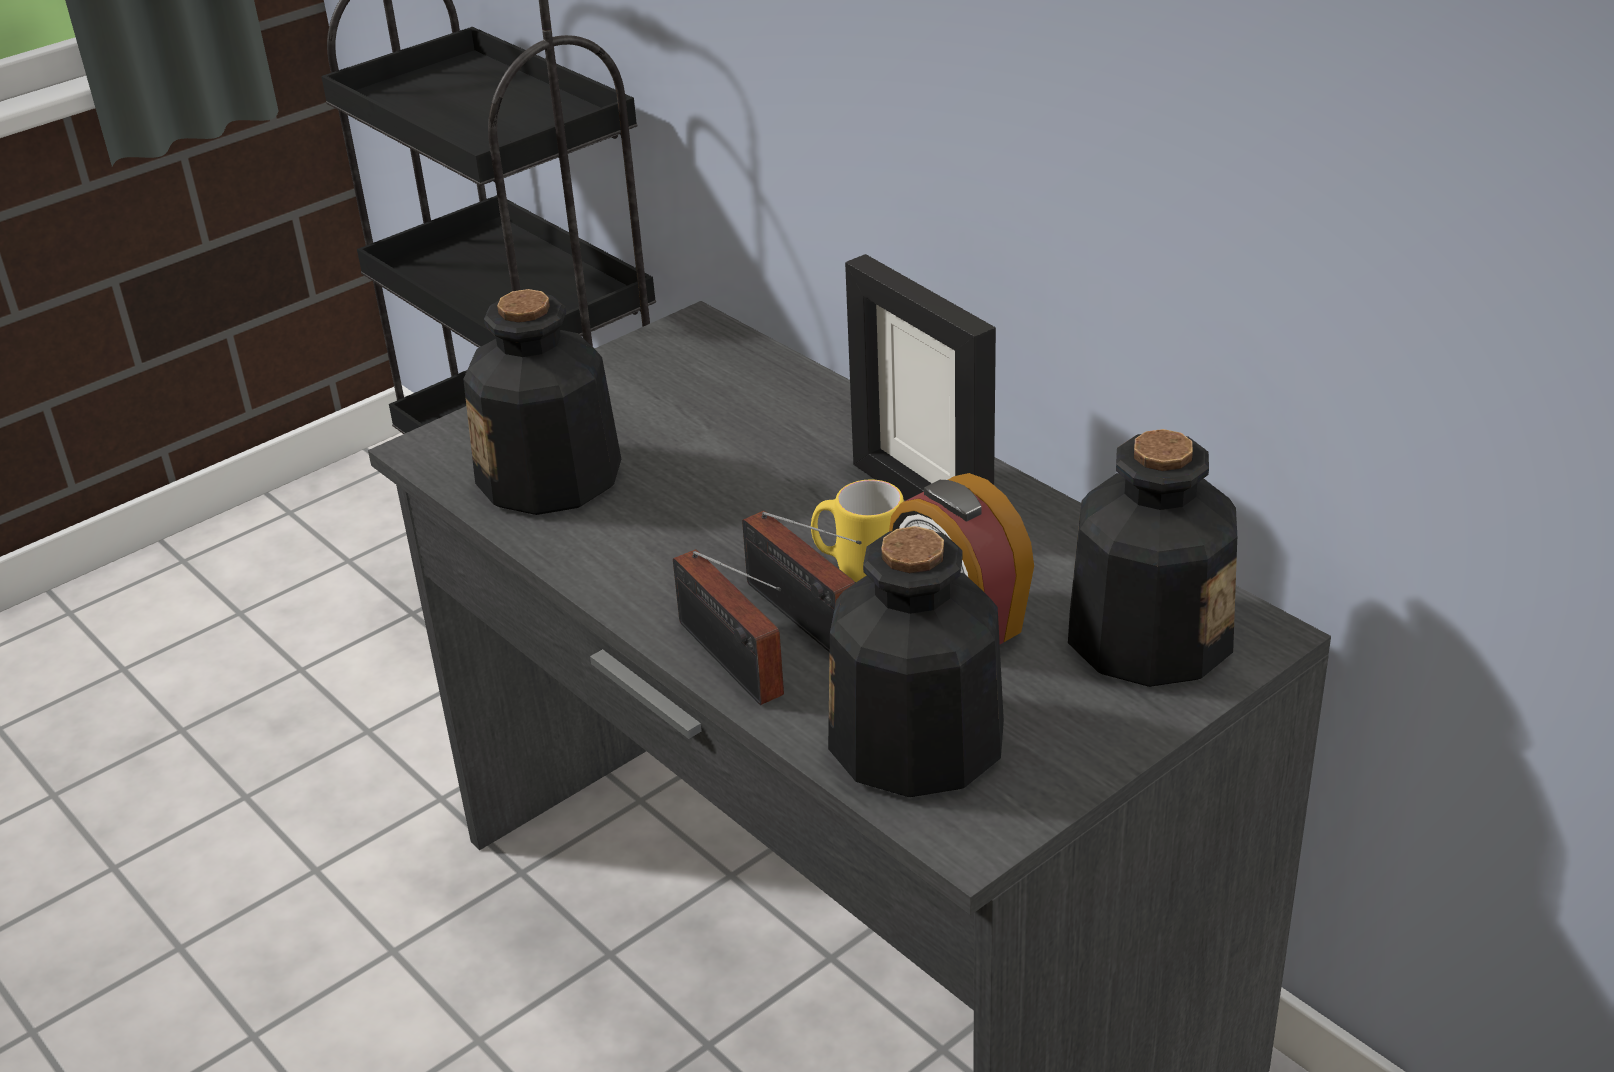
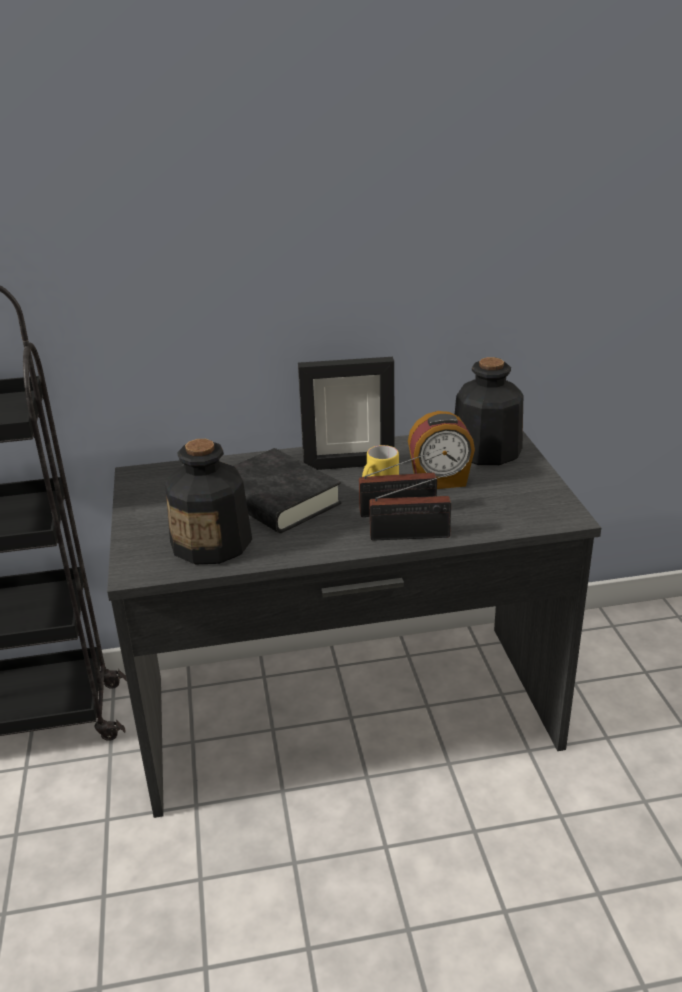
camera: 60 degrees left, 5 degrees down
bottle [828,526,1004,797] -> none
none -> black book [233,448,341,533]

